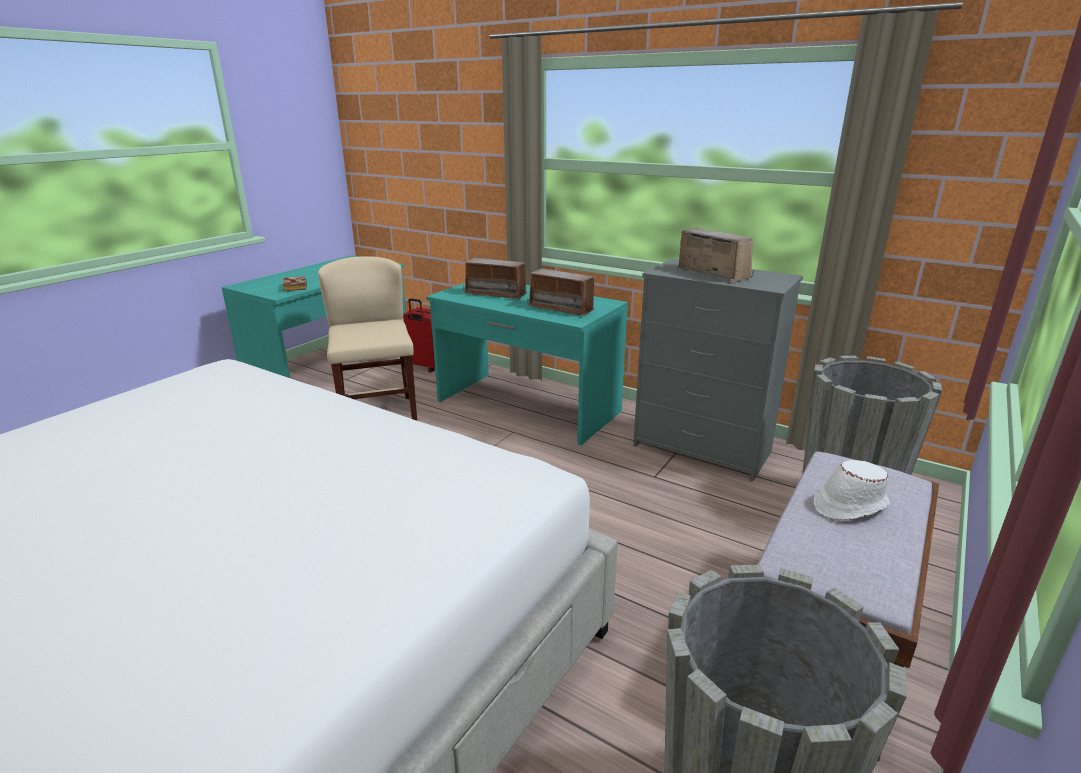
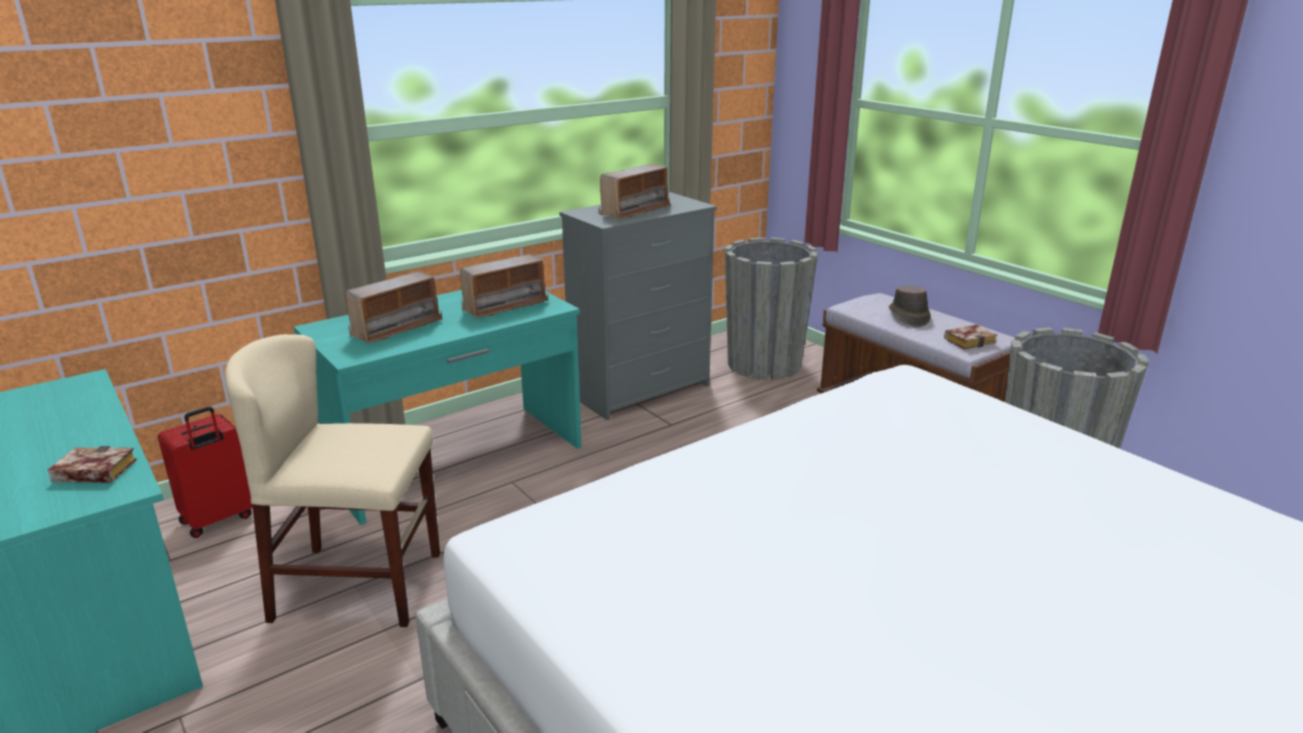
camera: 70 degrees left, 0 degrees up
radio [677,227,755,283] -> radio turned 150 degrees clockwise [598,164,671,219]
white hat [813,460,889,520] -> brown hat [889,285,931,327]
none -> book [944,324,997,349]

